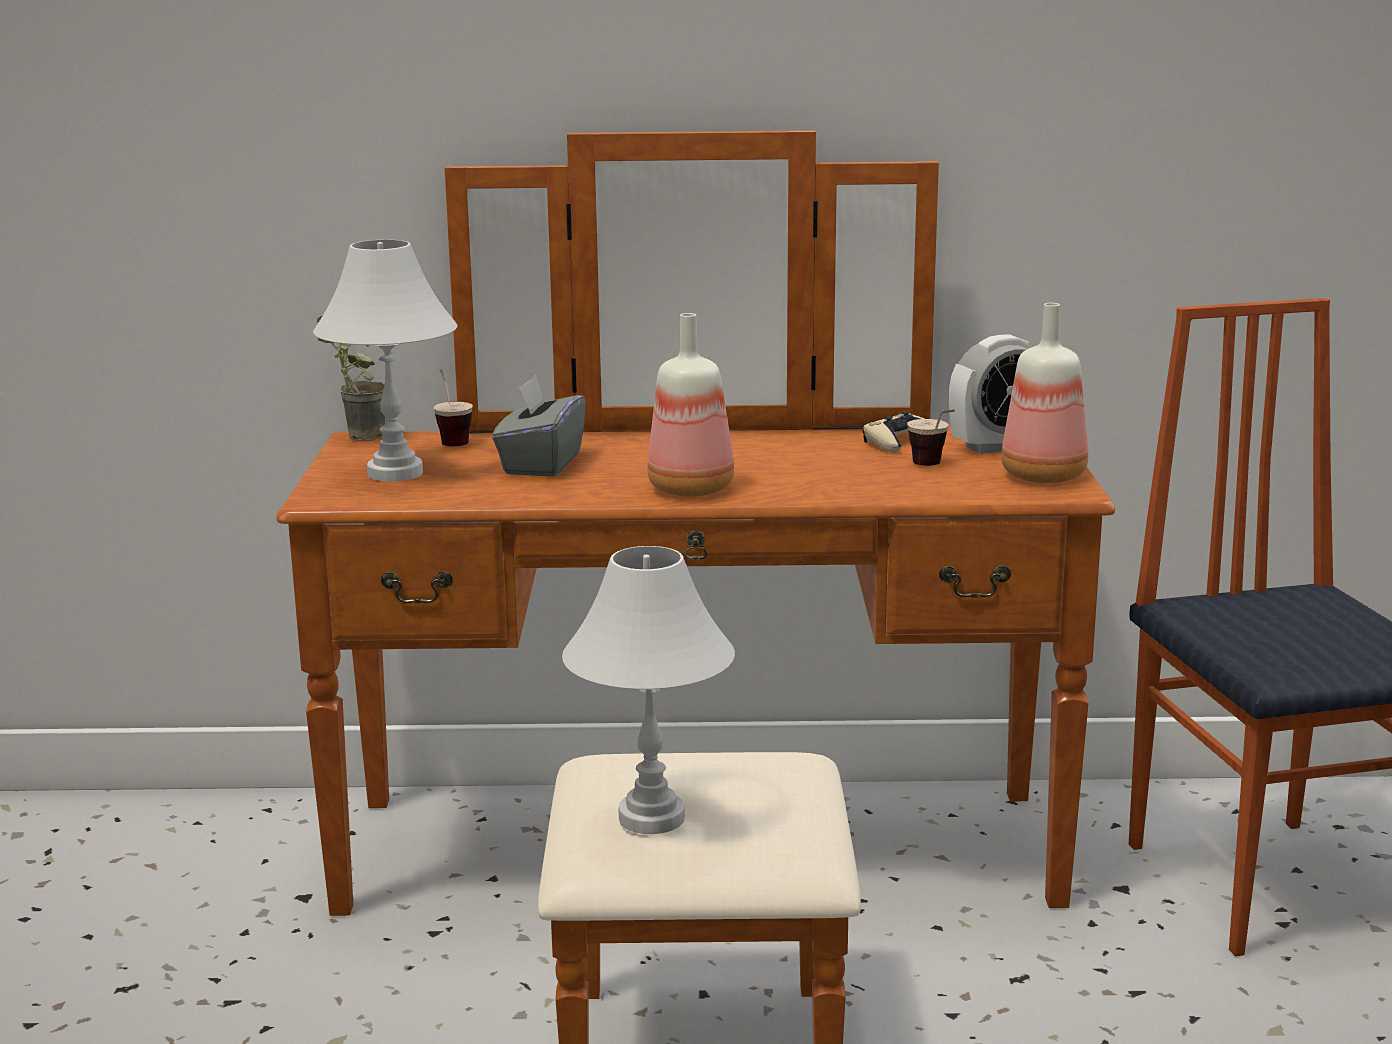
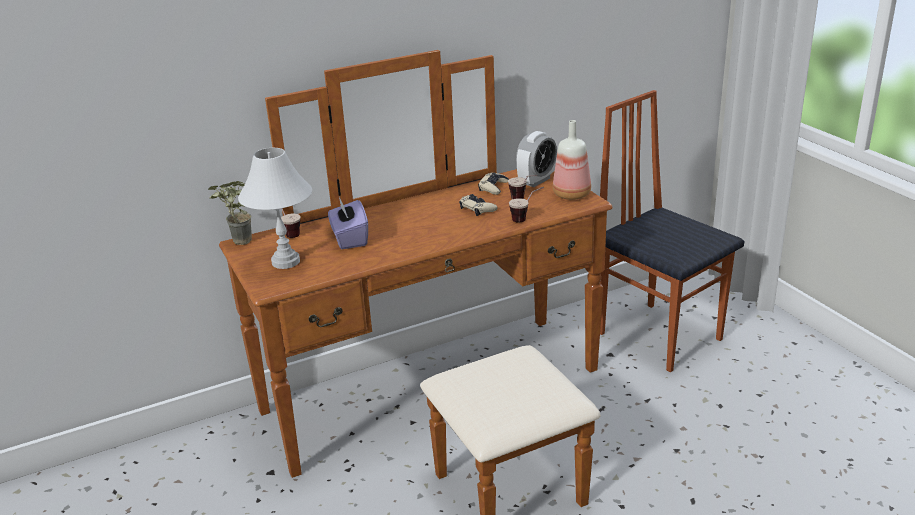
camera: 25 degrees left, 10 degrees up
grey tissue box [492,375,586,477] -> purple tissue box [328,197,368,249]
white table lamp [562,546,735,834] -> none
bottle [647,313,734,497] -> none
none -> beige game controller [459,194,498,216]
none -> cup [509,187,544,223]

